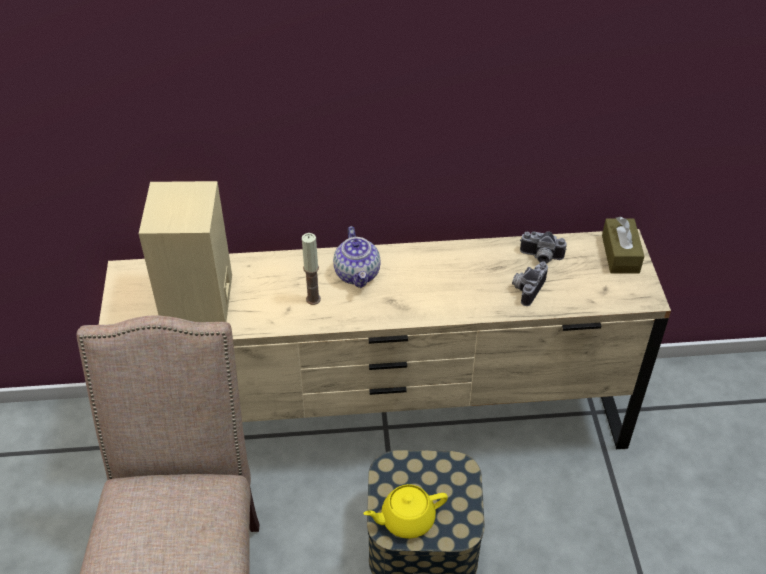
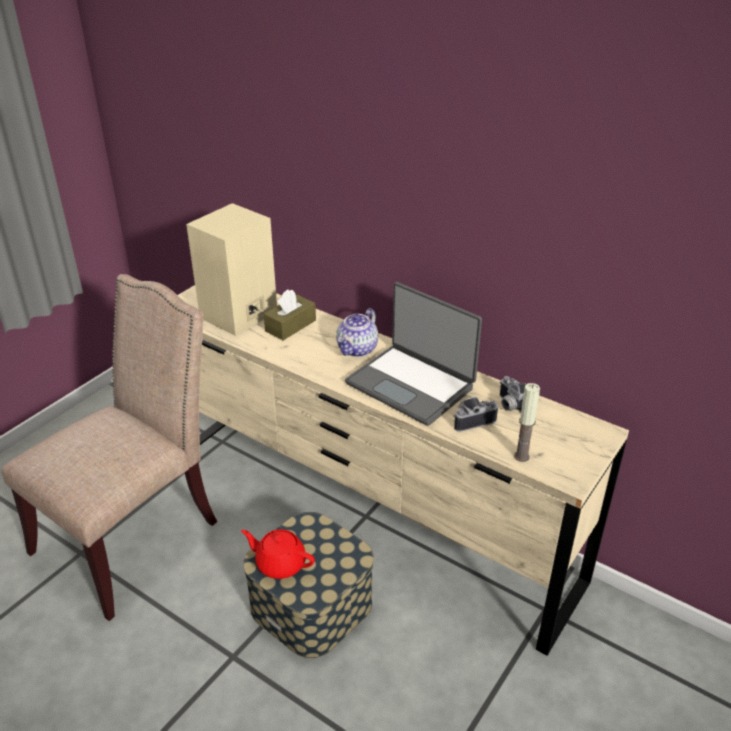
camera: 40 degrees right, 10 degrees down
candle [302,233,321,305] -> candle moved to [514,383,540,462]
yellow teapot [363,484,448,539] -> red teapot [241,529,315,579]
brown tissue box [602,216,644,273] -> brown tissue box moved to [264,290,316,340]
none -> laptop [345,282,482,426]

